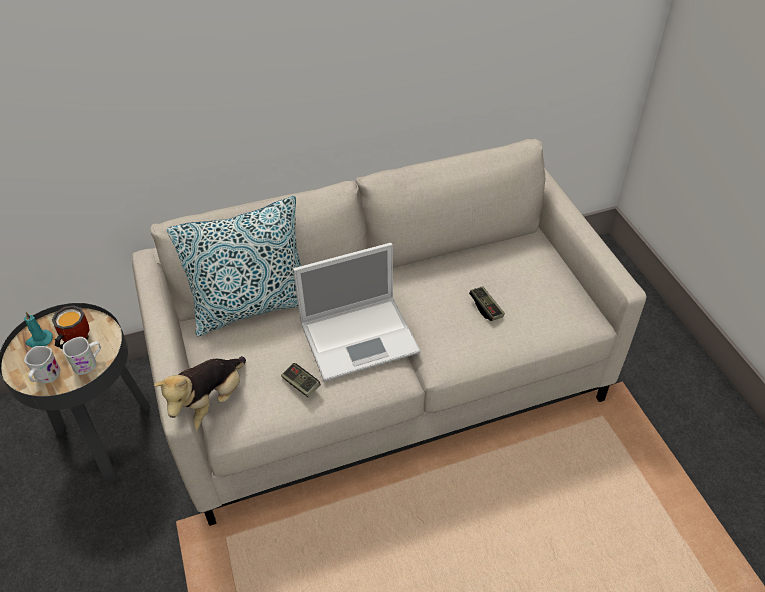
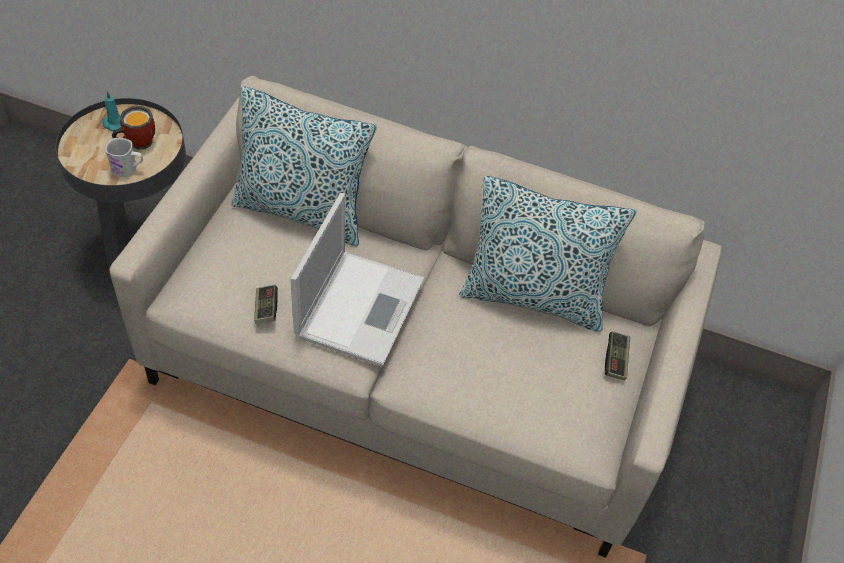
camera: 35 degrees right, 5 degrees up
white mug [24,346,61,383] -> none
plush toy [154,356,246,432] -> none
laptop [293,243,421,382] -> laptop turned 90 degrees counterclockwise [290,193,424,367]
game controller [469,286,505,321] -> game controller moved to [605,331,630,380]
none -> pillow [459,176,637,332]

